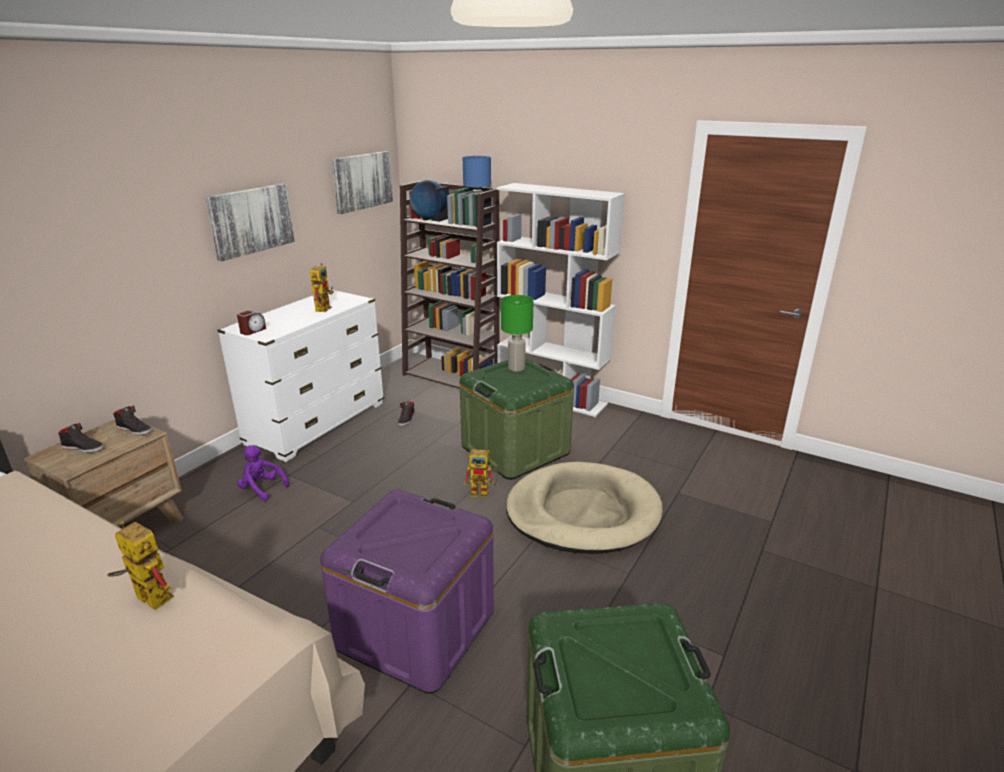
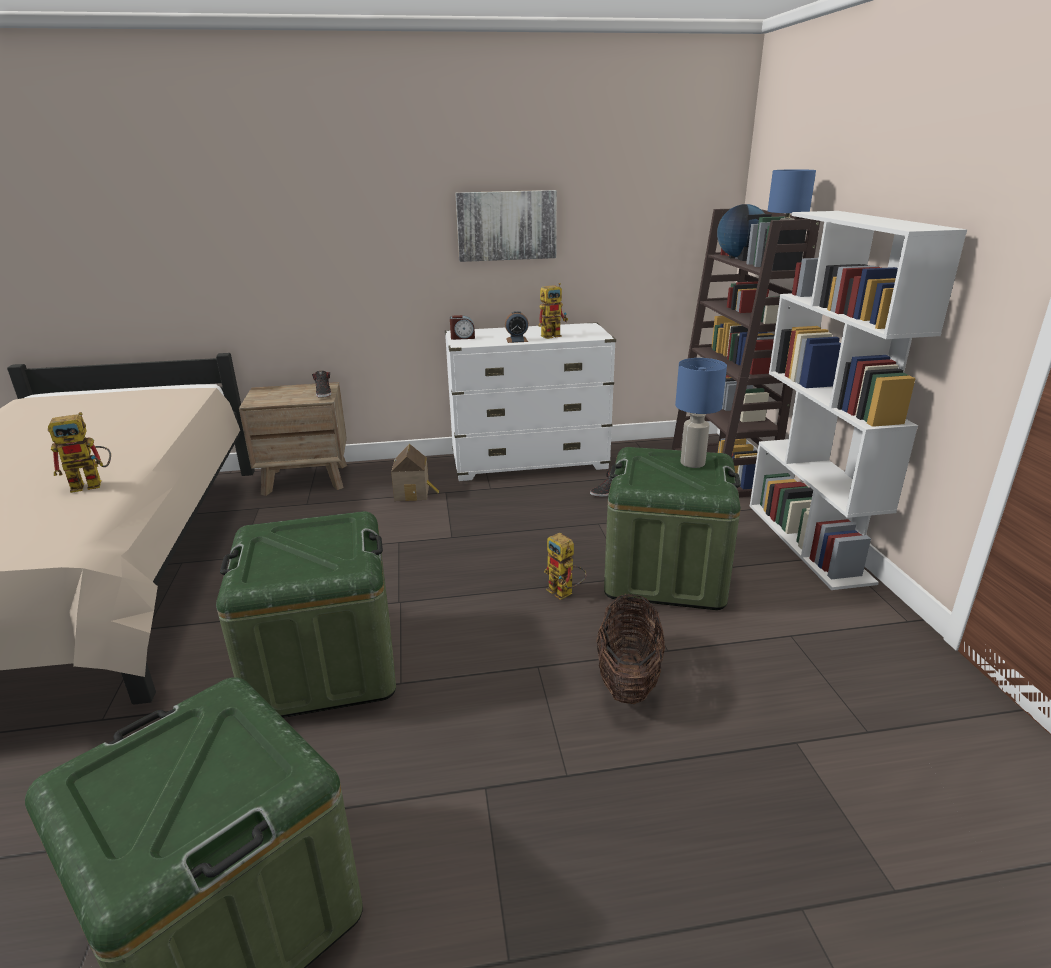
camera: 50 degrees right, 0 degrees up
black shoe [58,423,104,453] -> none
toy robot [107,521,174,610] -> toy robot turned 75 degrees clockwise [48,412,111,493]
purple plush toy [237,445,289,501] -> toy house [391,444,439,501]
purple storage box [320,489,494,694] -> green storage box [216,511,396,718]
picture [331,151,393,214] -> none
green table lamp [501,295,534,372] -> blue table lamp [675,358,727,468]
beige dog bed [506,462,663,554] -> basket [596,593,665,704]
none -> alarm clock [505,311,529,343]

